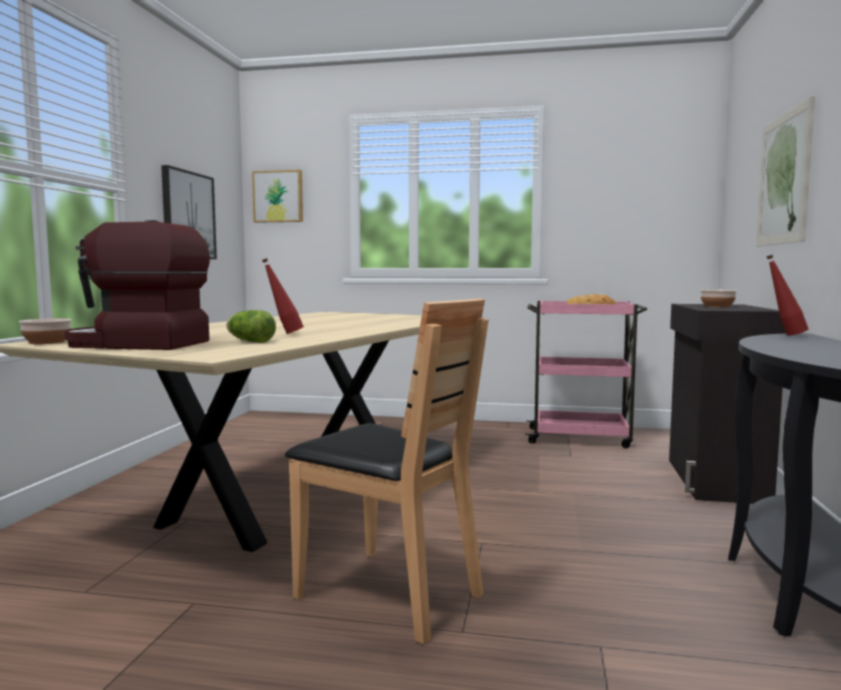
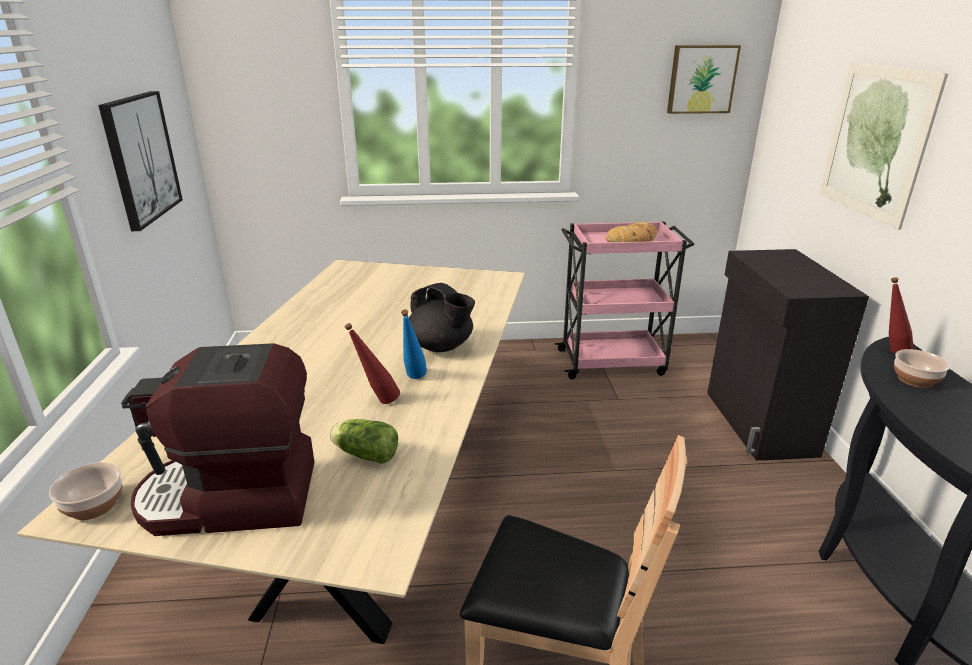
camera: 15 degrees left, 20 degrees up
picture [252,170,303,223] -> picture moved to [667,45,741,114]
bowl [700,290,737,307] -> bowl moved to [894,349,950,388]
none -> blue bottle [401,309,427,379]
none -> black teapot [409,283,475,352]

